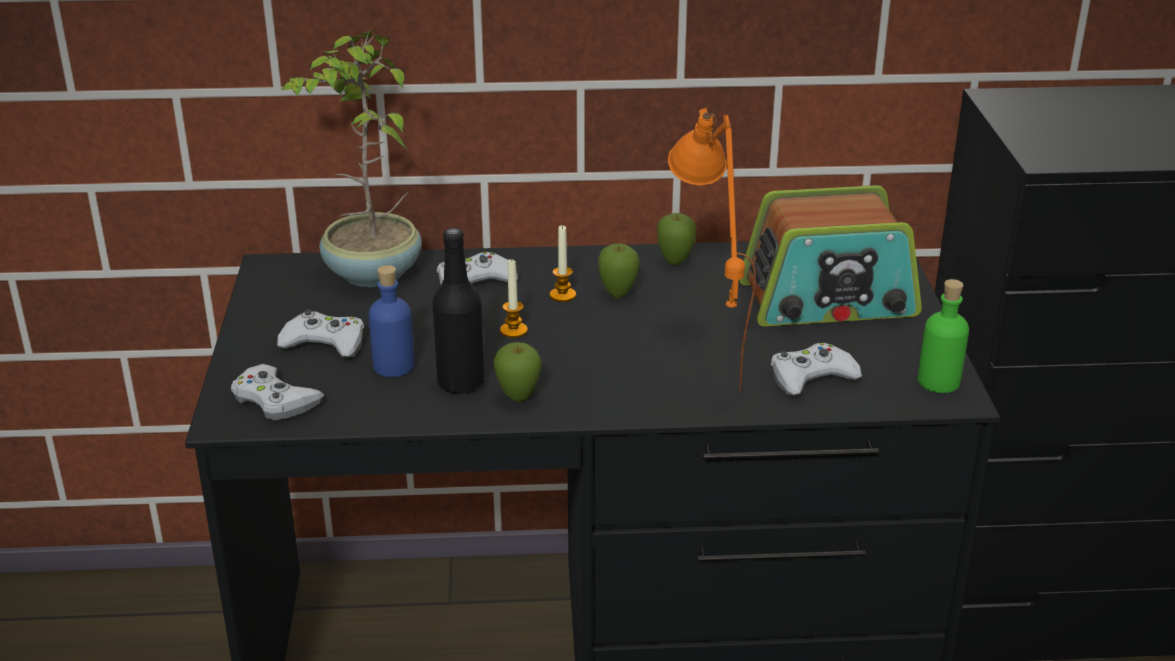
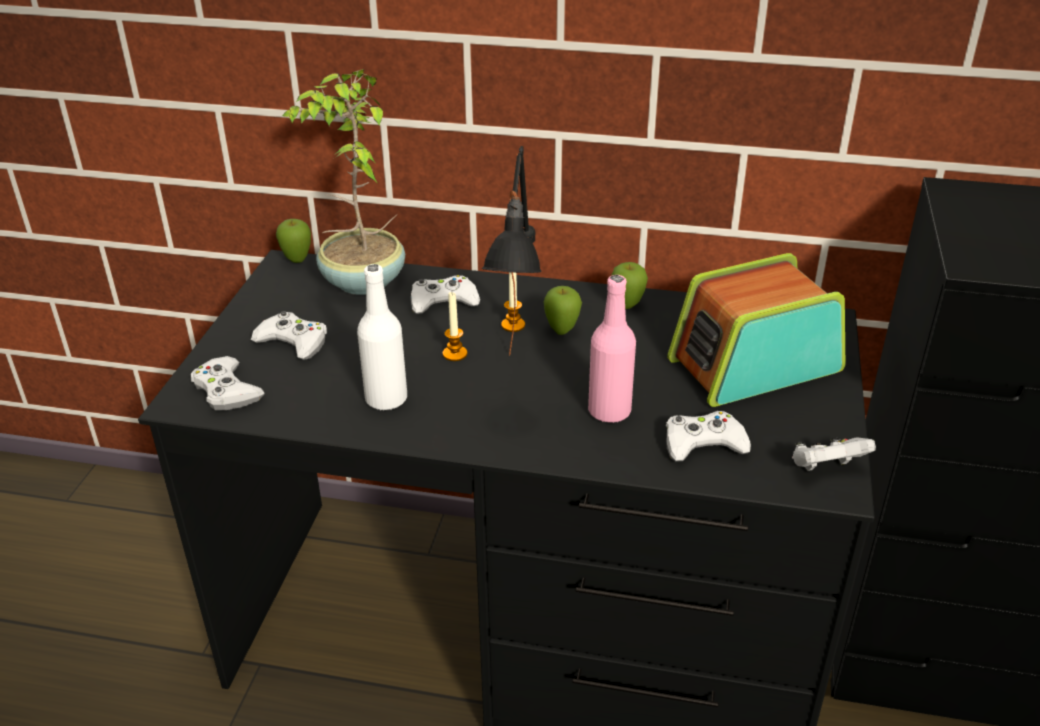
camera: 15 degrees right, 5 degrees up
blue bottle [369,265,414,377] -> none
black bottle [432,228,485,395] -> white bottle [357,264,407,410]
apple [493,342,542,402] -> apple moved to [276,219,311,263]
orange table lamp [668,108,756,394] -> pink bottle [588,275,636,423]
radio [739,185,922,326] -> radio turned 150 degrees clockwise [667,253,845,407]
green bottle [918,279,969,393] -> white game controller [792,437,876,471]
none -> black table lamp [482,146,542,356]

